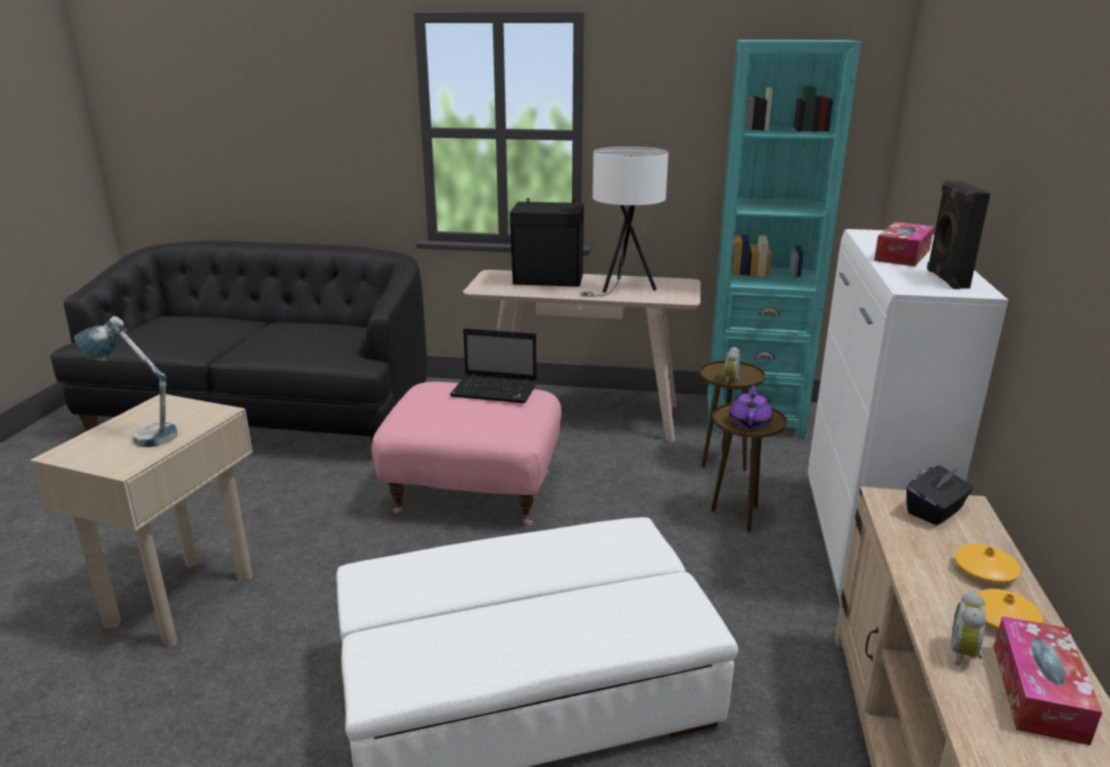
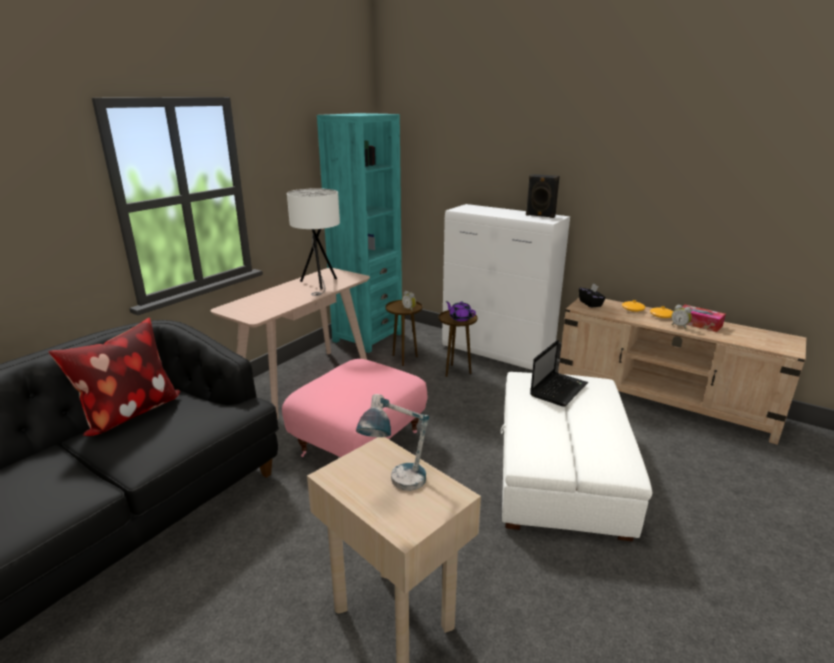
camera: 65 degrees left, 0 degrees up
laptop [450,328,537,403] -> laptop moved to [530,340,588,407]
black speaker [510,198,584,287] -> none
tissue box [874,222,934,266] -> none
none -> pillow [48,318,180,436]

